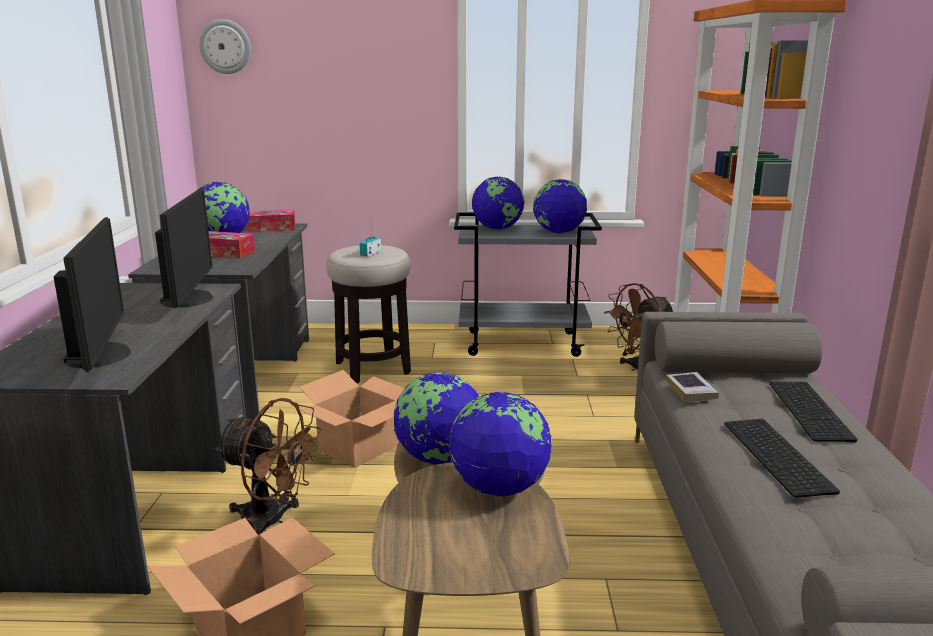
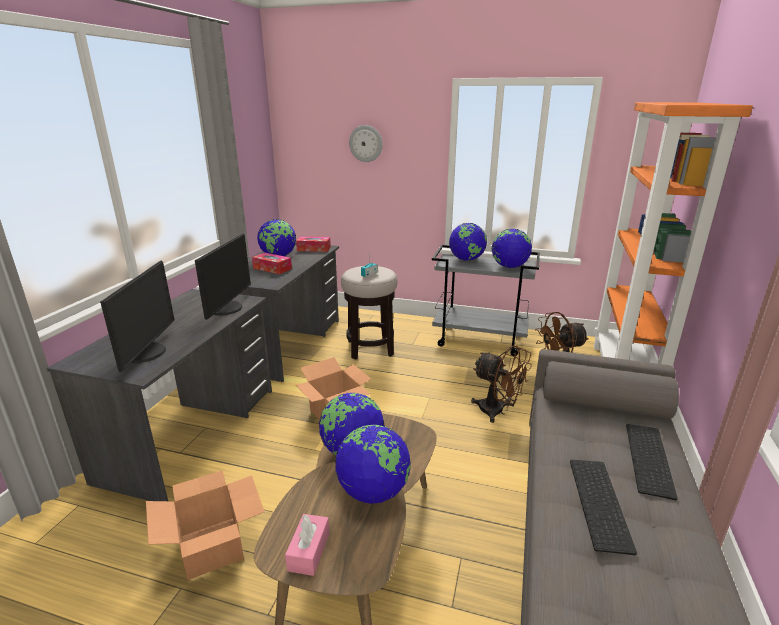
camera: 15 degrees right, 5 degrees up
wall clock [199,19,251,74] -> wall clock moved to [349,125,383,162]
brown fan [215,398,322,535] -> brown fan moved to [471,345,532,423]
book [666,372,719,402] -> none
none -> pink tissue box [285,514,329,576]

